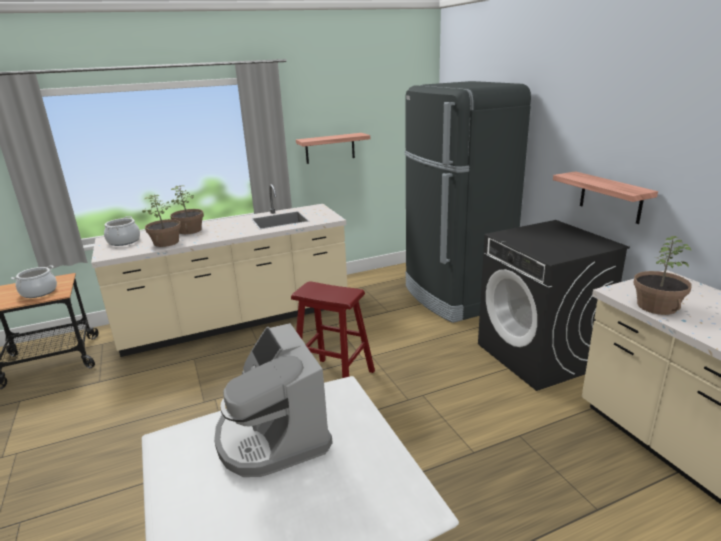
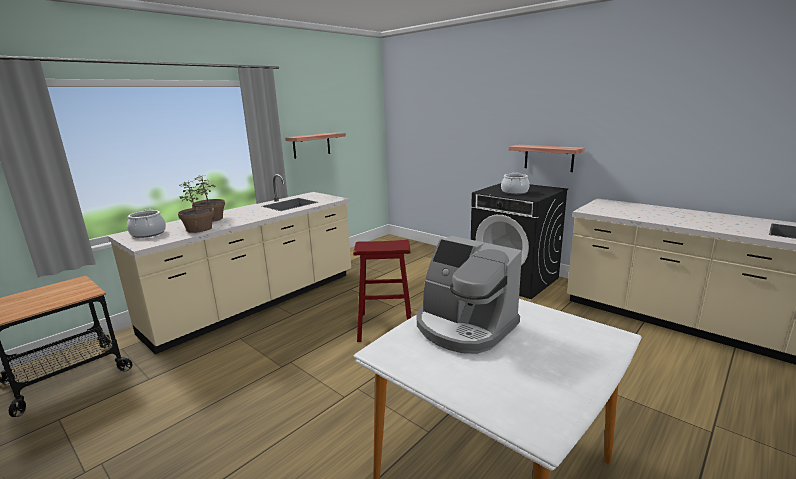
camera: 25 degrees left, 5 degrees down
cooking pot [11,265,57,298] -> cooking pot moved to [501,172,530,195]
black fridge [405,81,531,323] -> none
potted plant [633,236,692,315] -> none

